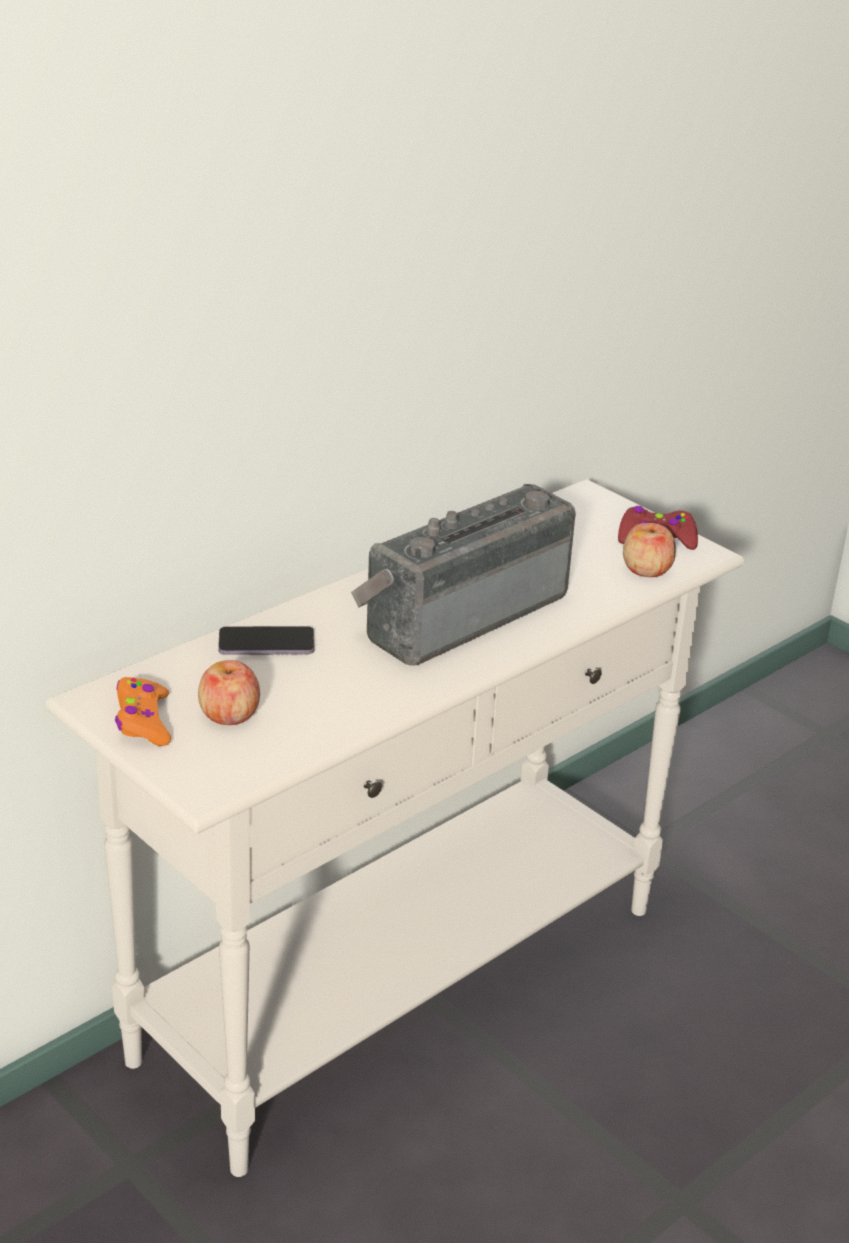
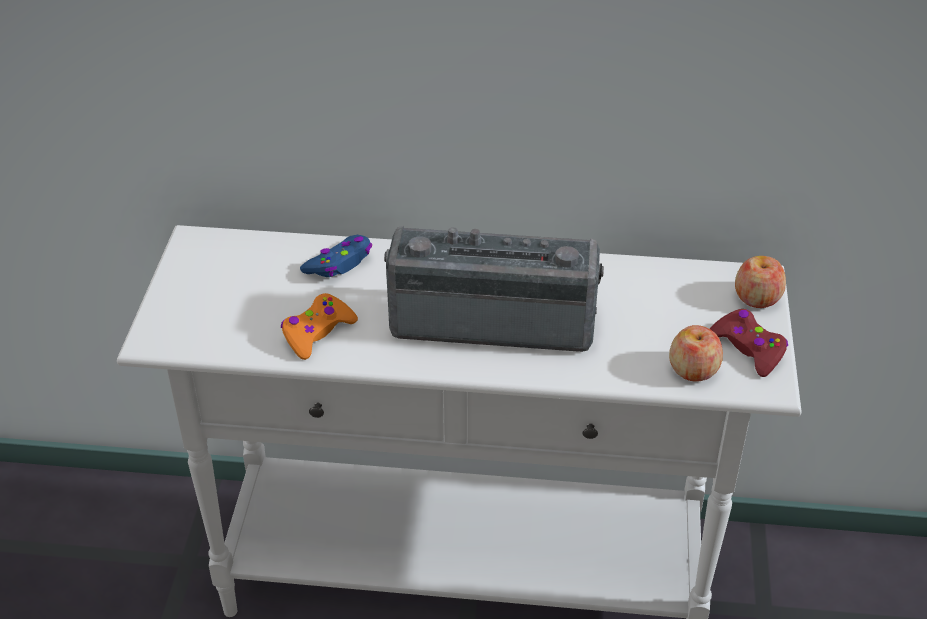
camera: 50 degrees right, 10 degrees up
orange game controller [115,677,171,746] -> orange game controller moved to [281,293,358,360]
apple [198,660,260,725] -> apple moved to [735,256,786,308]
phone [218,626,314,655] -> blue game controller [300,235,372,277]

